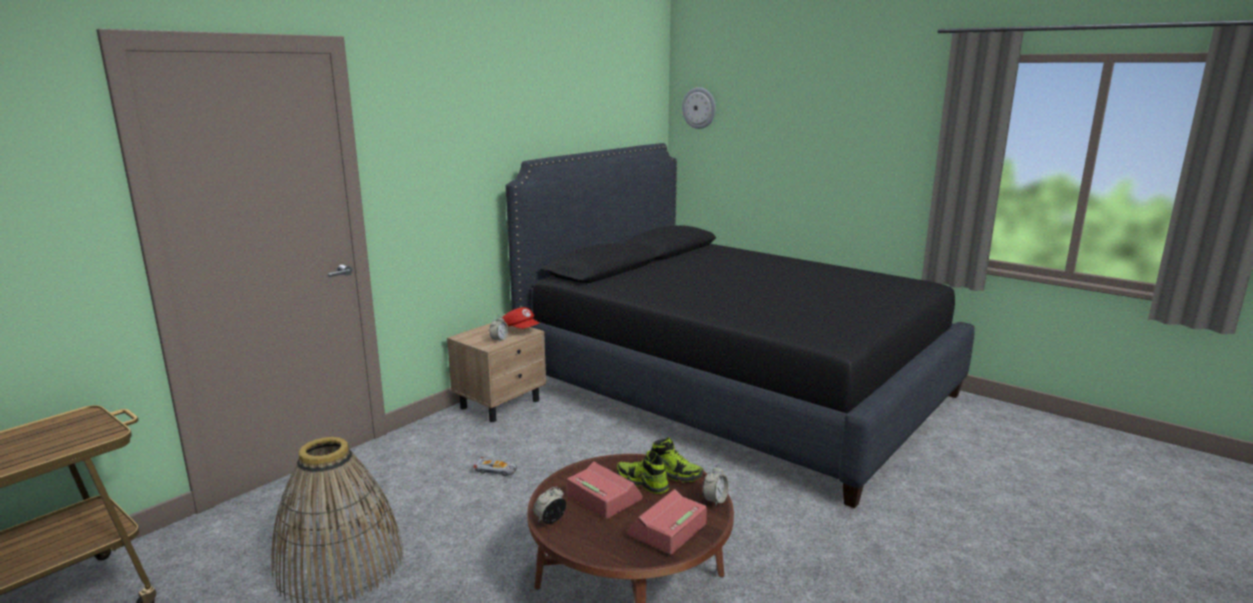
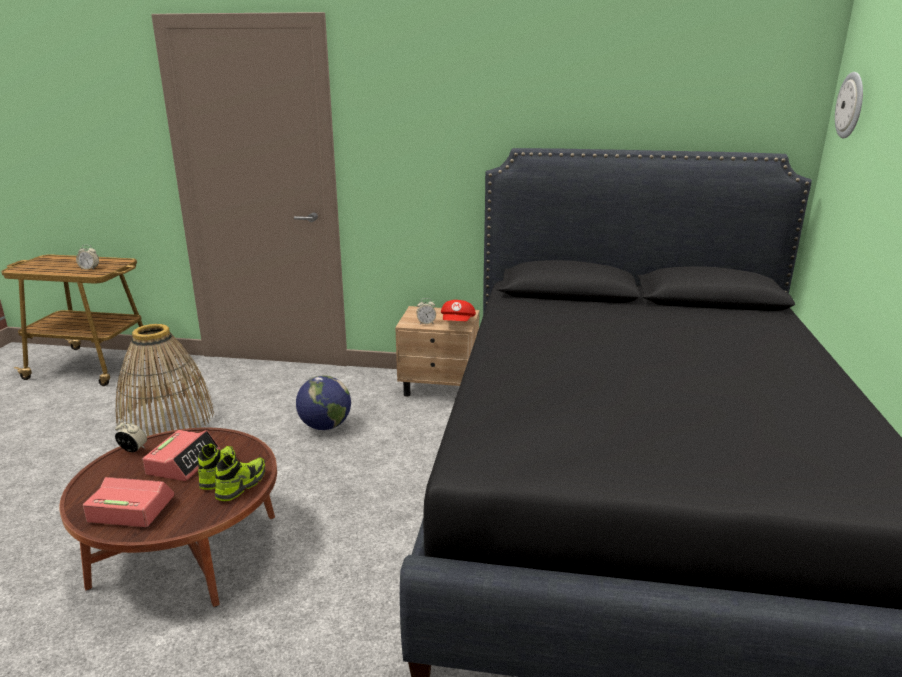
camera: 60 degrees right, 5 degrees up
toy car [473,457,517,476] -> globe [296,375,351,430]
shoe [651,437,704,482] -> shoe turned 150 degrees counterclockwise [215,454,265,501]
alarm clock [703,464,729,507] -> alarm clock moved to [76,245,99,270]

